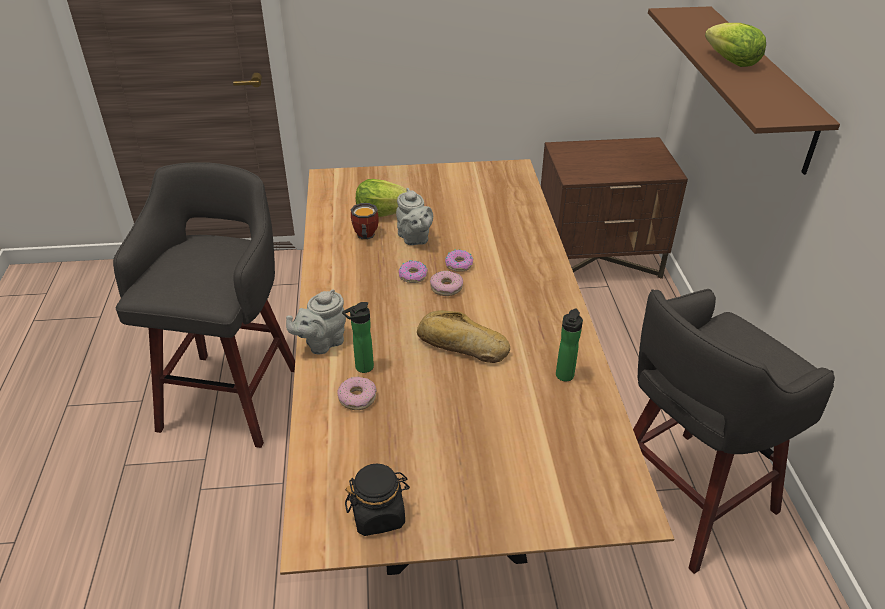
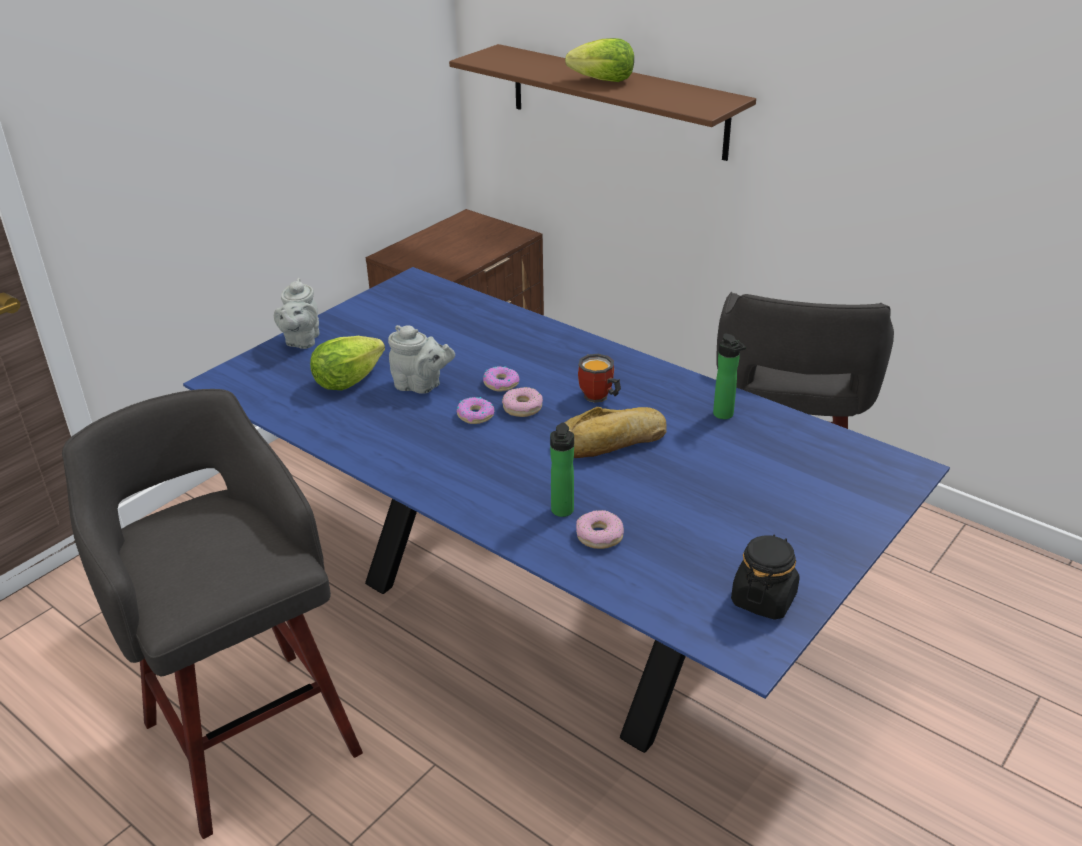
camera: 45 degrees left, 5 degrees down
brown dining table [280,159,674,575] -> blue dining table [183,267,950,753]
grey teapot [286,289,346,355] -> grey teapot moved to [274,278,320,349]
mug [351,203,379,240] -> mug moved to [578,354,621,403]

